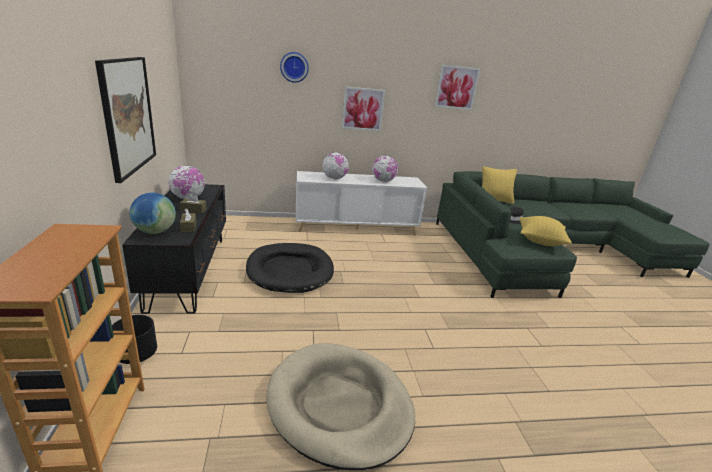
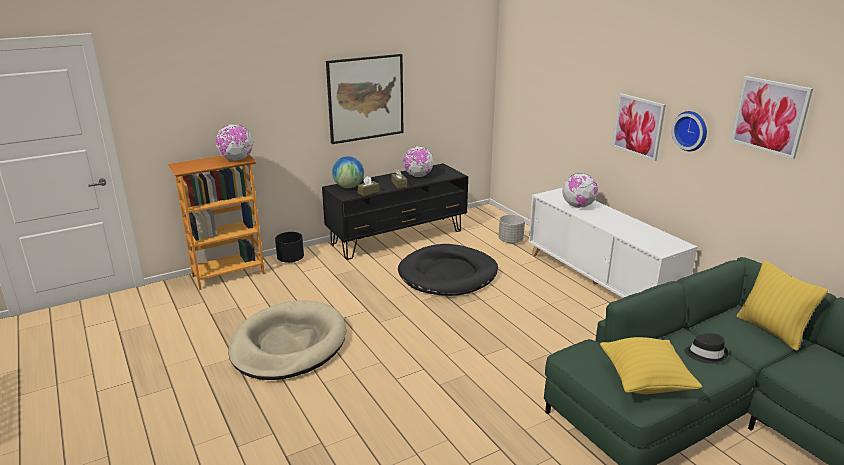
camera: 70 degrees right, 0 degrees up
wall clock [280,52,309,83] -> wall clock moved to [672,111,707,151]
globe [372,156,398,182] -> globe moved to [216,124,253,161]
none -> grey planter [499,214,525,243]

